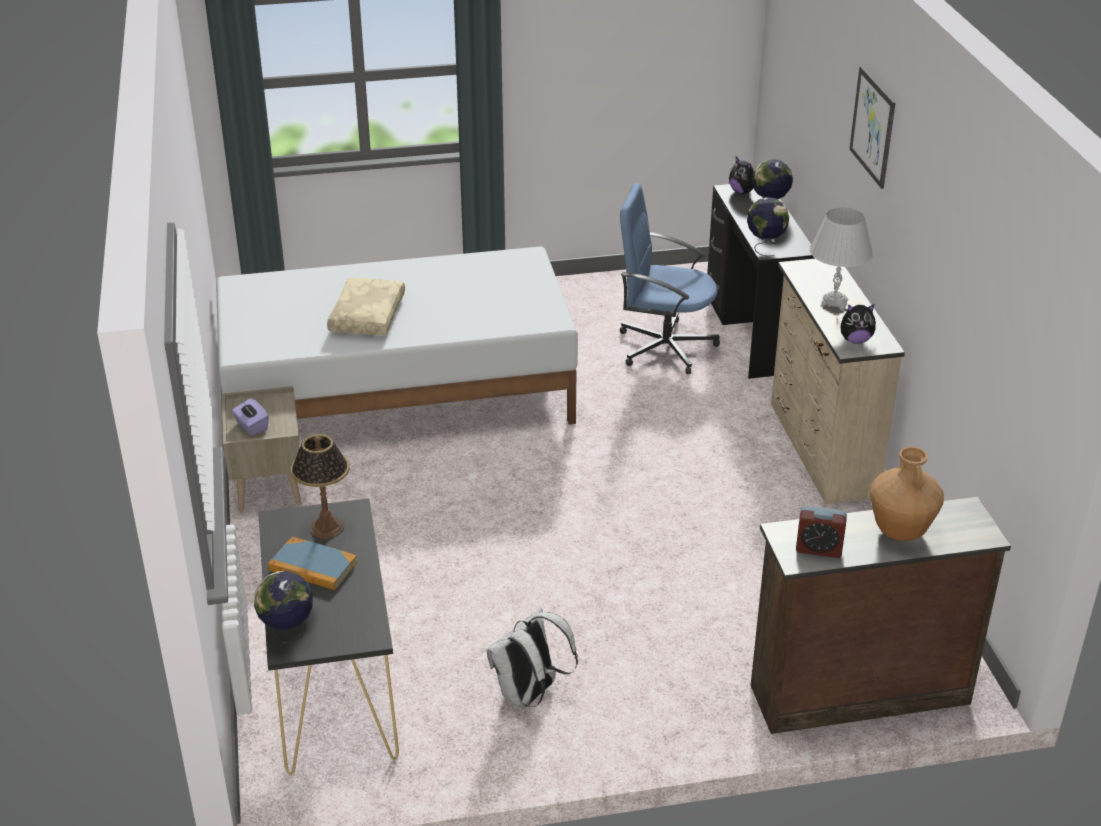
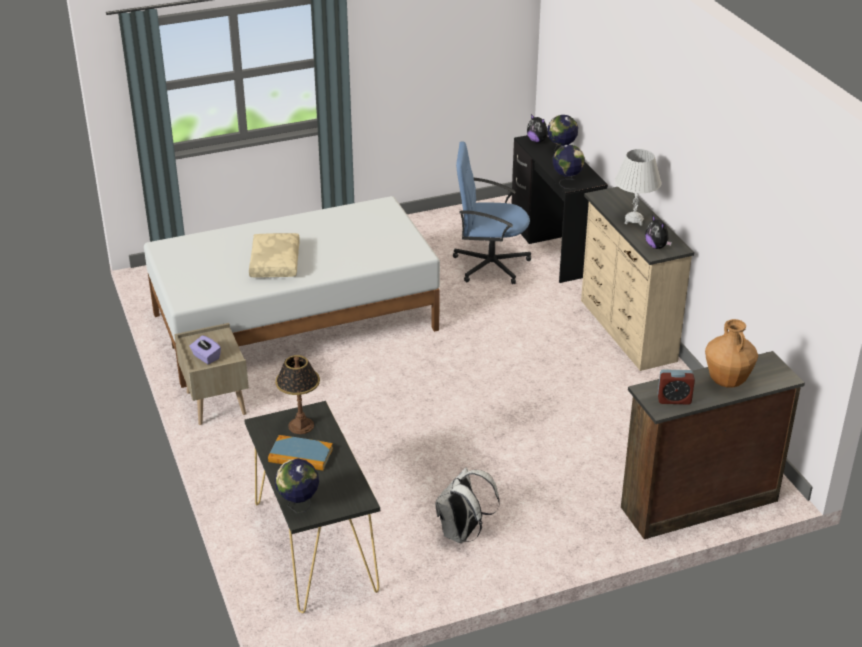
camera: 10 degrees left, 0 degrees up
plush toy [841,304,876,344] -> plush toy turned 75 degrees clockwise [645,216,672,249]
picture [849,66,896,189] -> none

